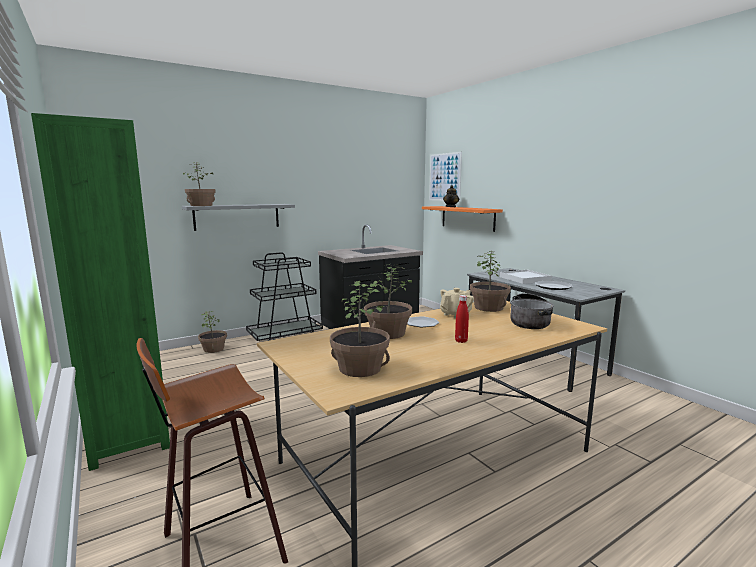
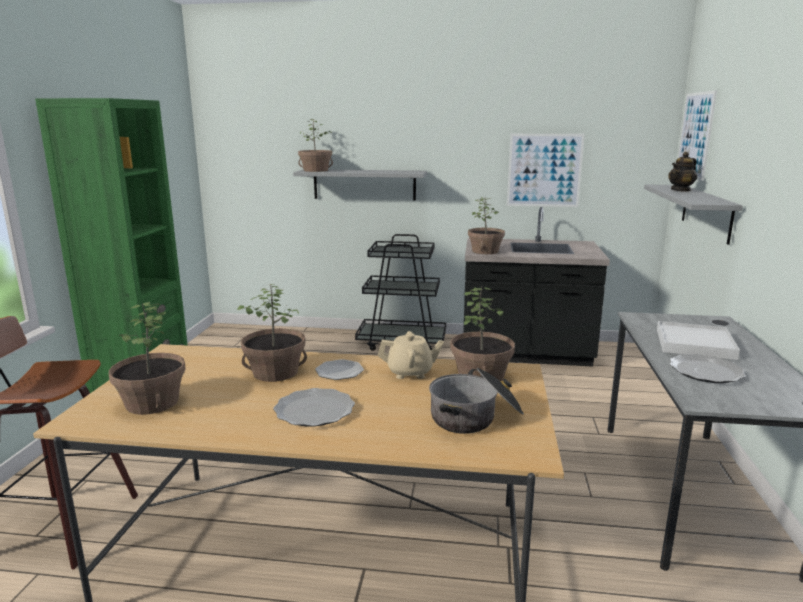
camera: 40 degrees right, 5 degrees up
potted plant [198,311,227,353] -> potted plant moved to [468,197,505,254]
orange shelf [422,206,503,232] -> grey shelf [644,184,742,245]
red bottle [455,295,469,343] -> plate [273,388,355,426]
none -> picture [507,134,585,207]

